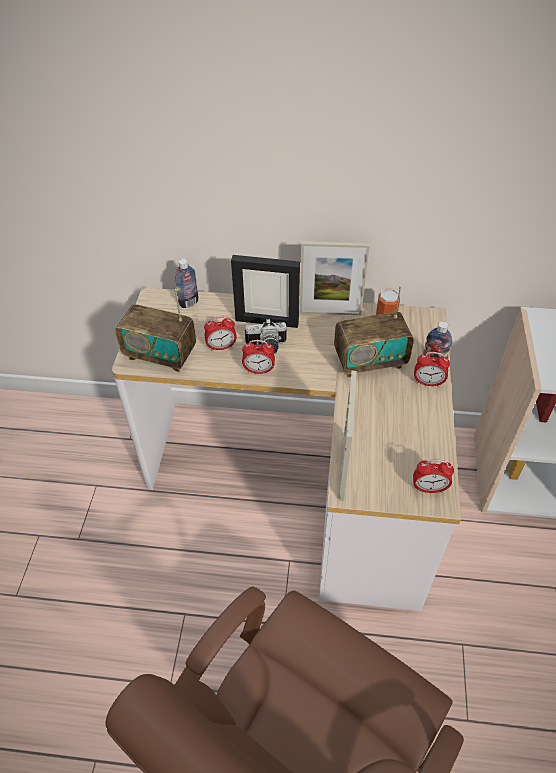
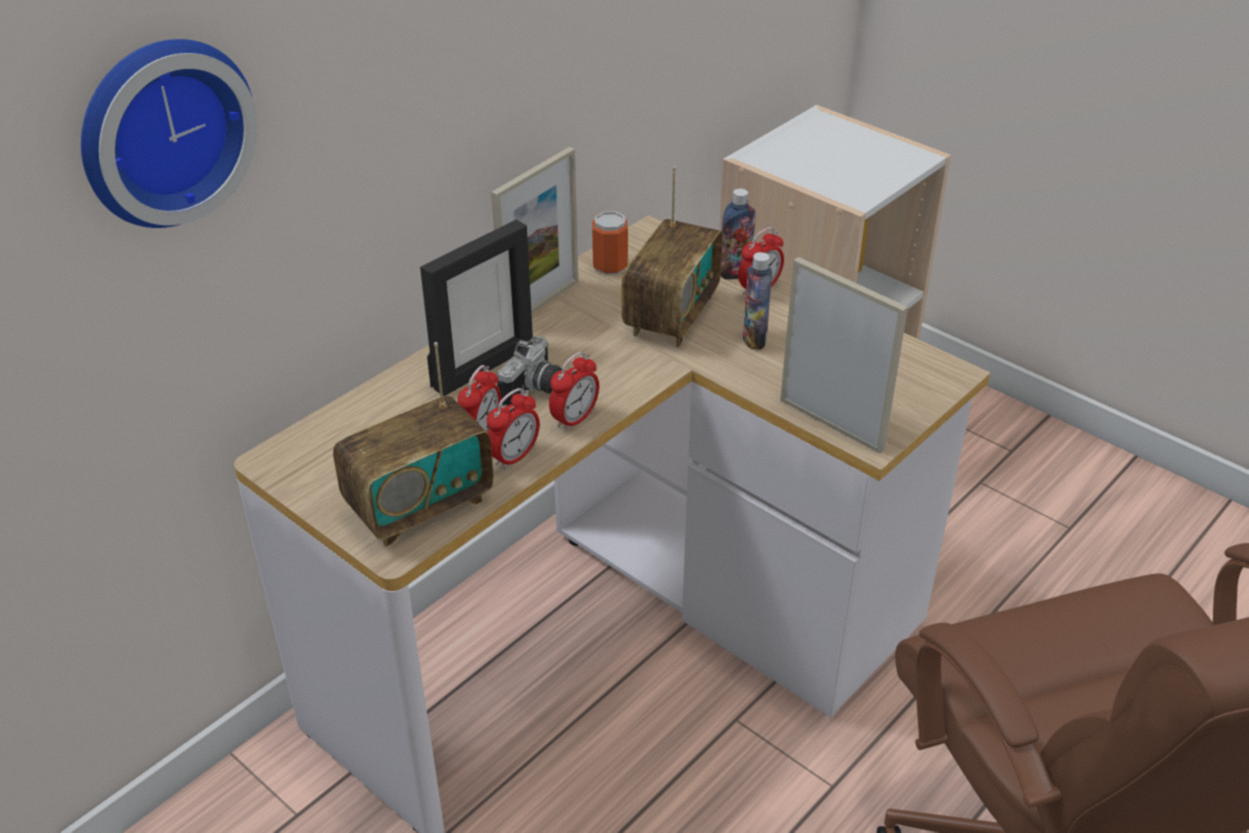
camera: 55 degrees left, 10 degrees down
bottle [175,259,198,308] -> bottle moved to [743,252,772,350]
alarm clock [413,460,454,493] -> alarm clock moved to [487,388,540,470]
none -> wall clock [81,39,258,228]

